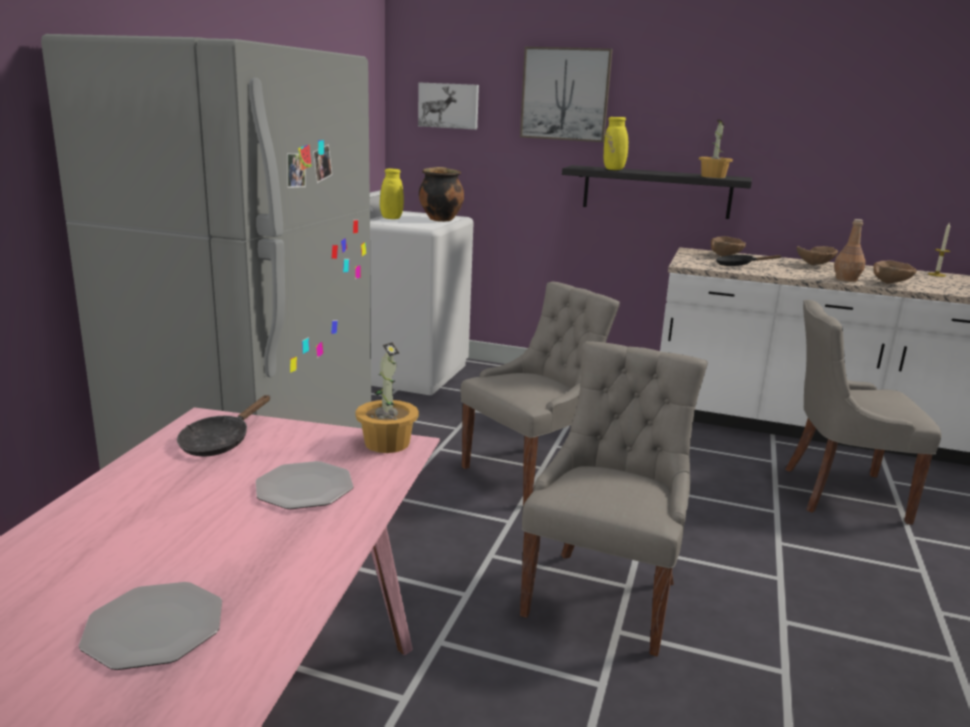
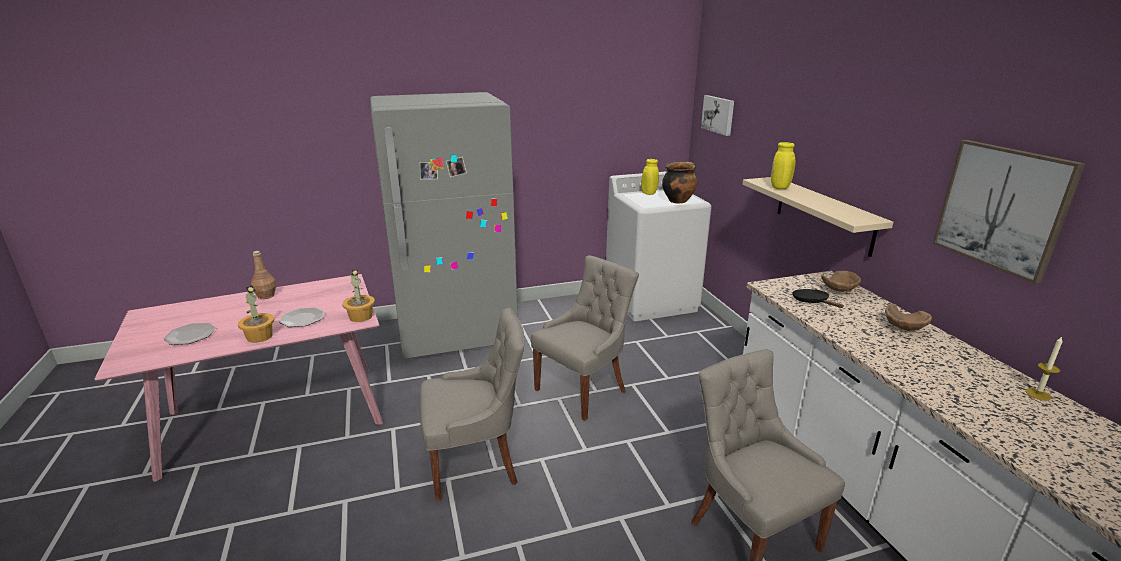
camera: 55 degrees right, 5 degrees up
black frying pan [177,395,270,456] -> none
grey chair [460,282,620,506] -> grey chair turned 60 degrees counterclockwise [531,255,639,421]
picture [520,47,613,142] -> picture moved to [933,140,1085,284]
black shelf [562,165,752,219] -> beige shelf [742,177,893,257]
potted plant [699,120,733,178] -> potted plant moved to [238,285,274,343]
brown bottle [834,219,866,282] -> brown bottle moved to [251,251,276,299]
brown bowl [873,260,917,284] -> none

